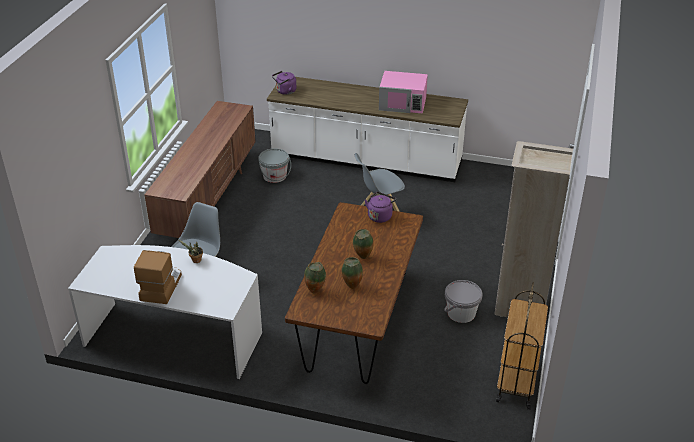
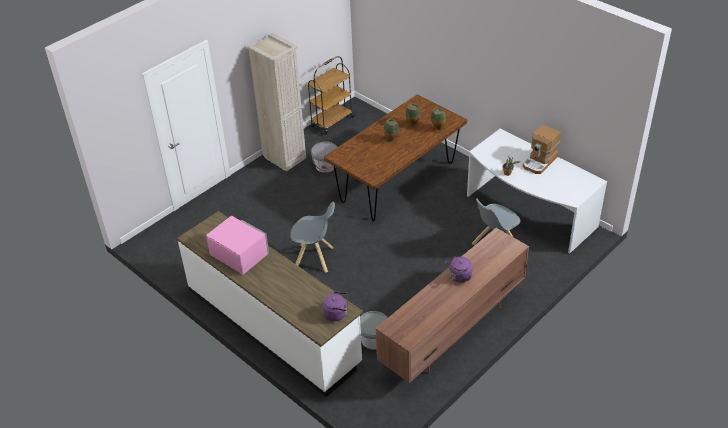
camera: 150 degrees left, 5 degrees up
purple kettle [365,192,397,223] -> purple kettle moved to [445,256,472,283]

